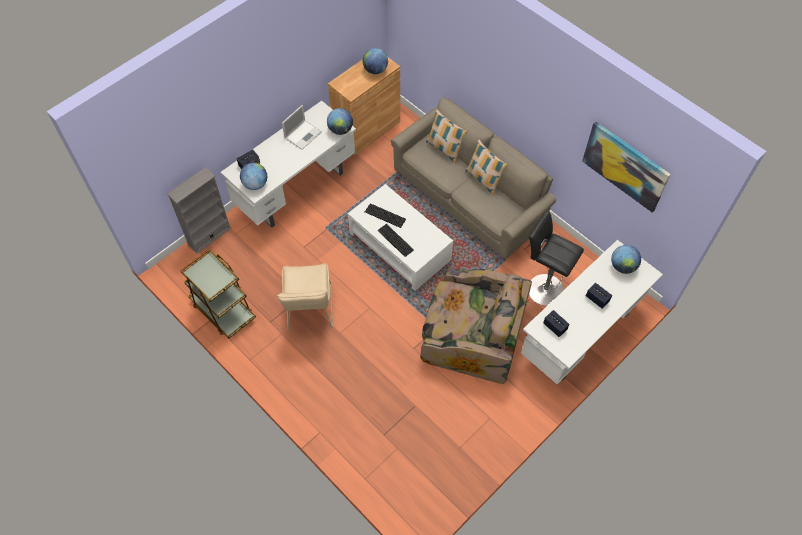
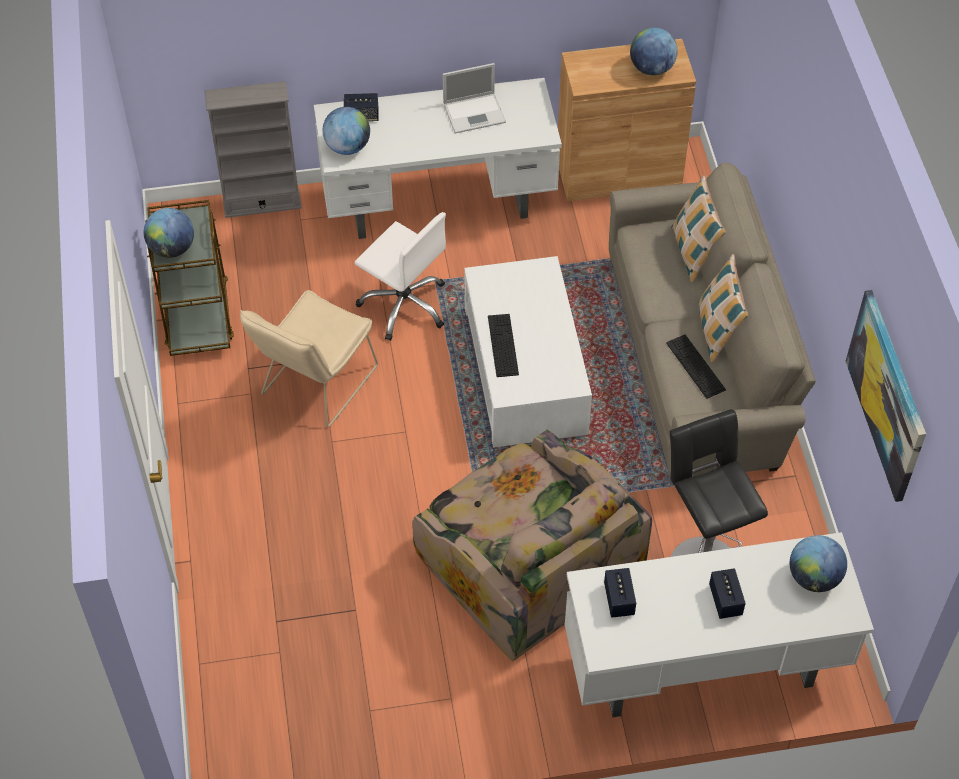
camera: 35 degrees right, 5 degrees down
globe [327,108,353,135] -> globe moved to [144,208,194,258]
keyboard [365,203,406,228] -> keyboard moved to [666,335,726,399]
none -> white office chair [355,212,446,341]

